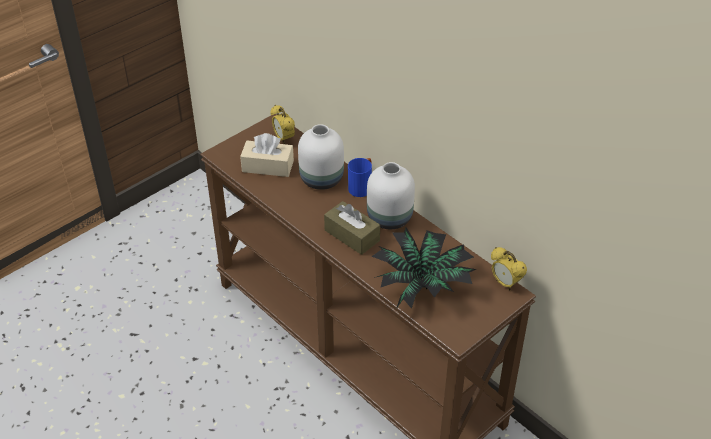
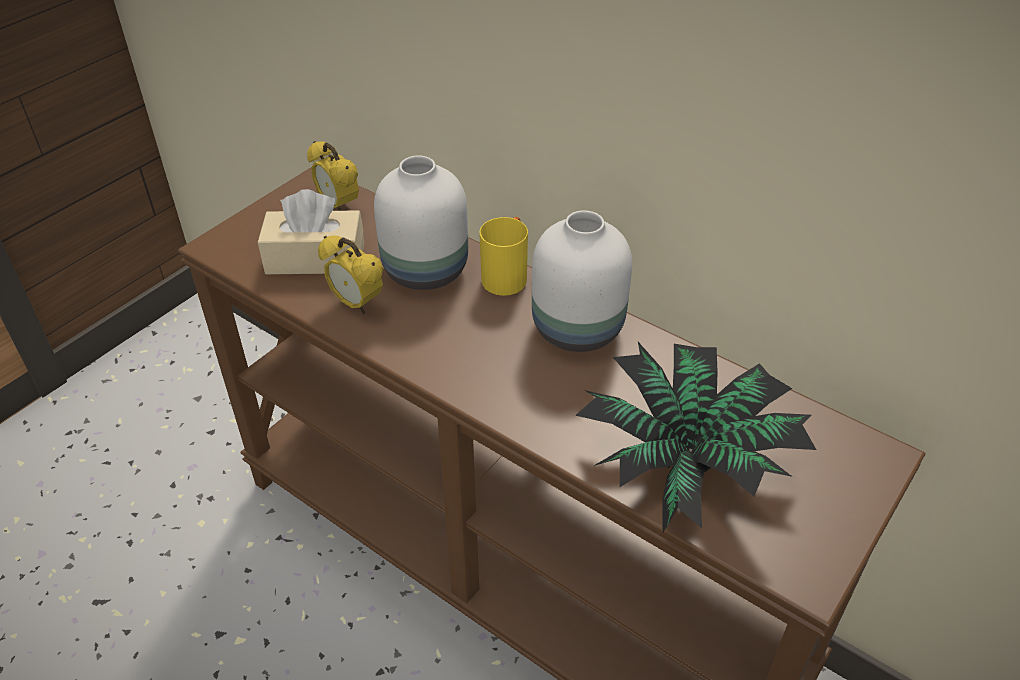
camera: 10 degrees left, 0 degrees up
brown tissue box [324,201,380,255] -> none
blue mug [348,158,372,197] -> yellow mug [479,217,528,296]
alarm clock [491,247,527,290] -> alarm clock moved to [318,235,383,314]

